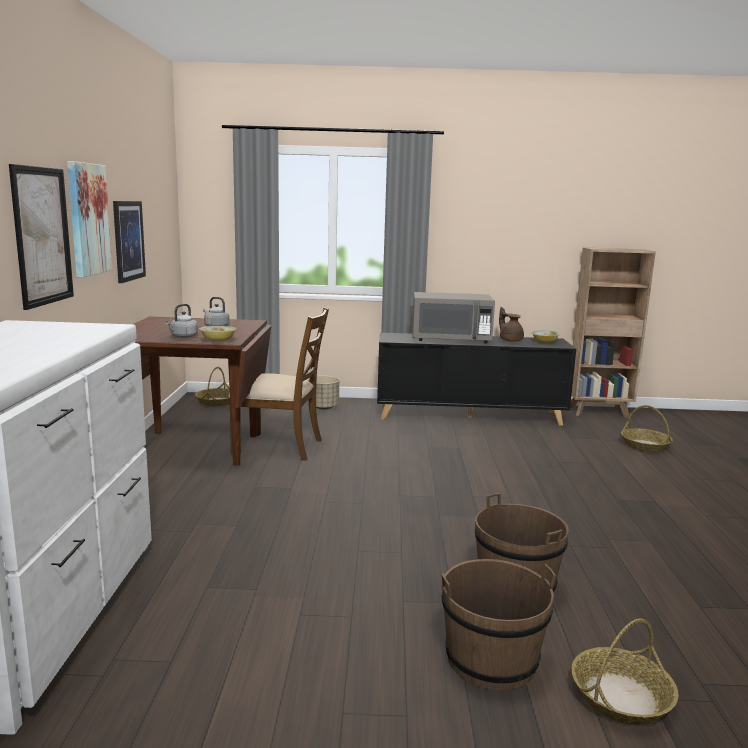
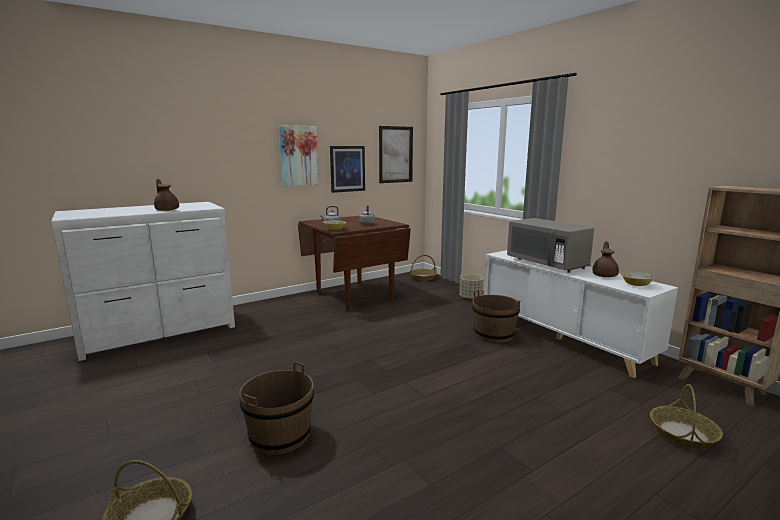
camera: 55 degrees right, 0 degrees up
picture [9,164,74,310] -> picture moved to [379,126,413,183]
brown chair [228,307,329,461] -> none
black cabinet [377,332,576,425] -> white cabinet [484,250,678,378]
brown bucket [441,559,556,690] -> brown bucket moved to [472,290,521,343]
none -> brown teapot [154,179,179,211]

